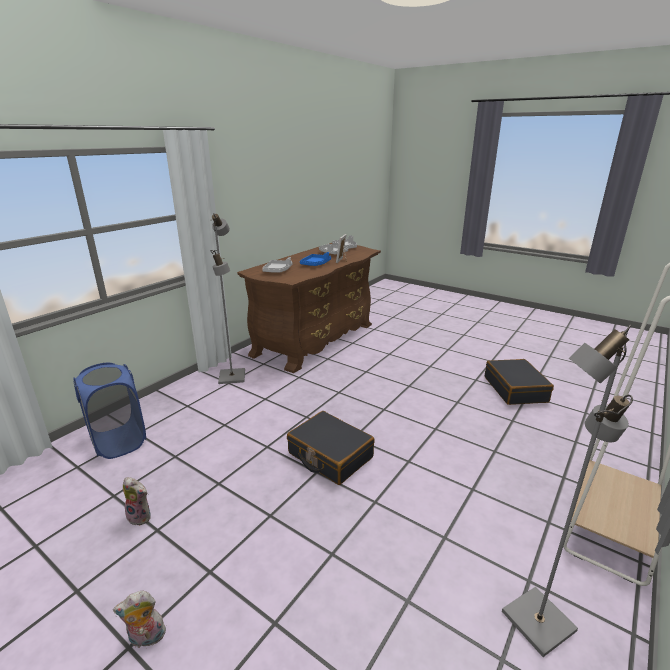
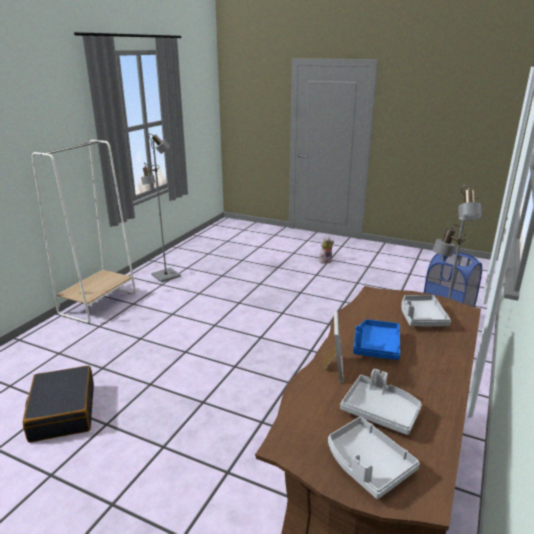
camera: 170 degrees right, 0 degrees up
plush toy [123,477,151,526] -> none
black suitcase [287,411,375,485] -> none

